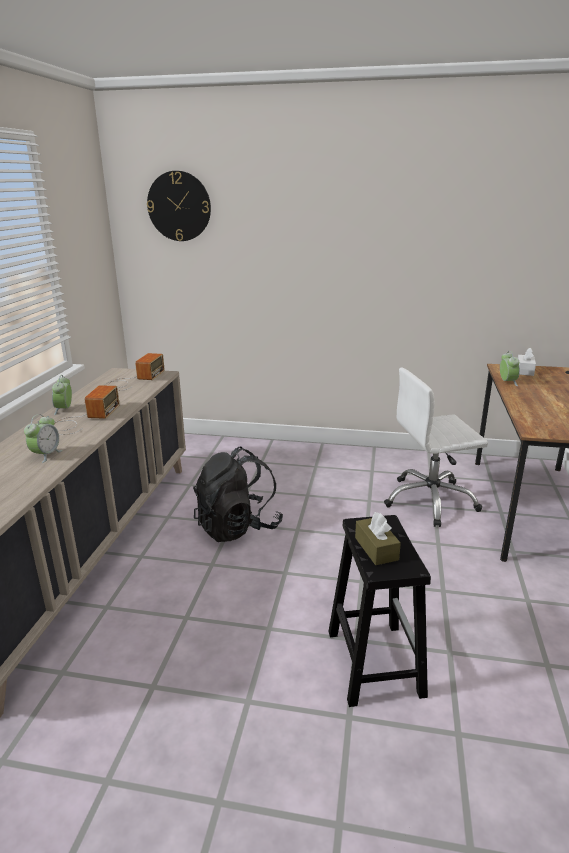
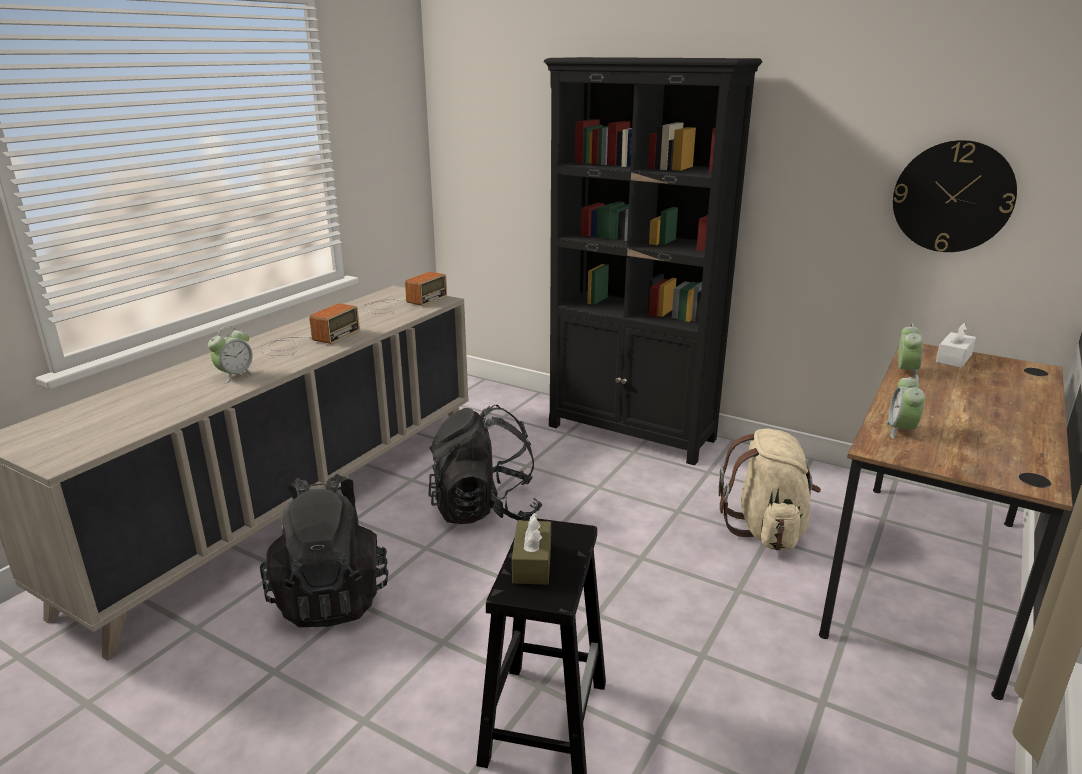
camera: 20 degrees right, 0 degrees up
alarm clock [52,375,72,415] -> alarm clock moved to [886,375,925,439]
wall clock [147,171,211,241] -> wall clock moved to [893,140,1017,252]
white office chair [384,368,488,527] -> beige backpack [719,429,821,550]
none -> black backpack [260,474,388,627]
none -> black bookcase [544,57,762,466]

